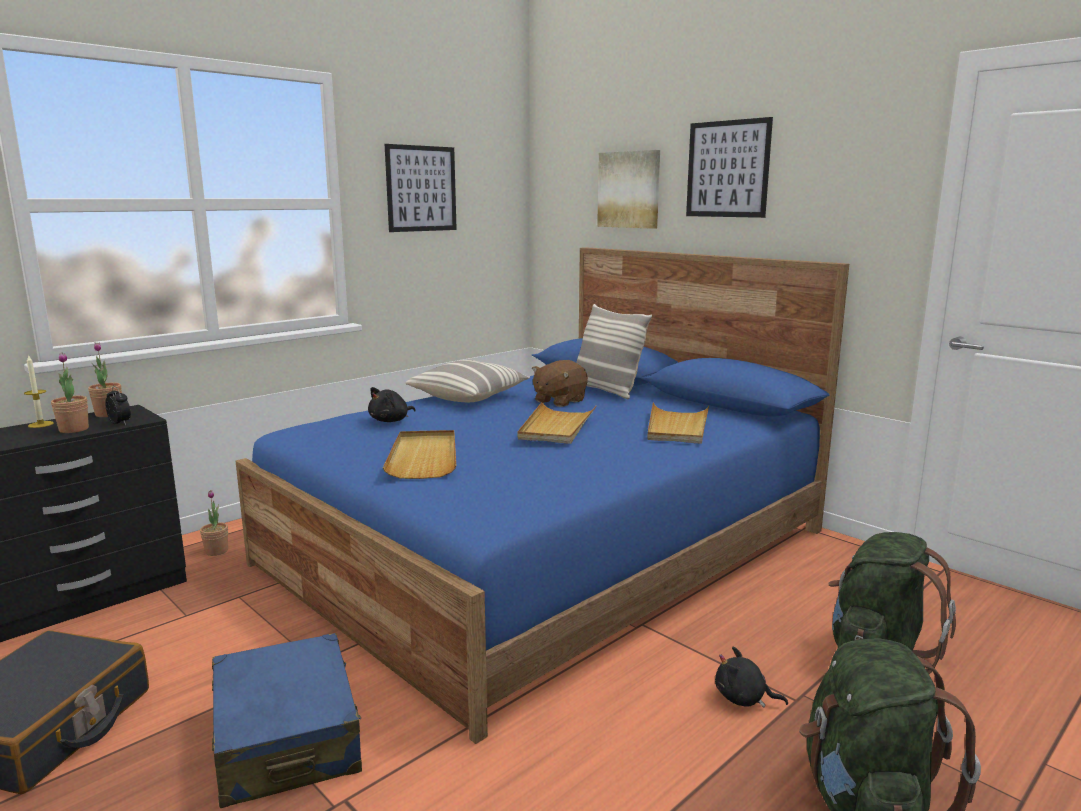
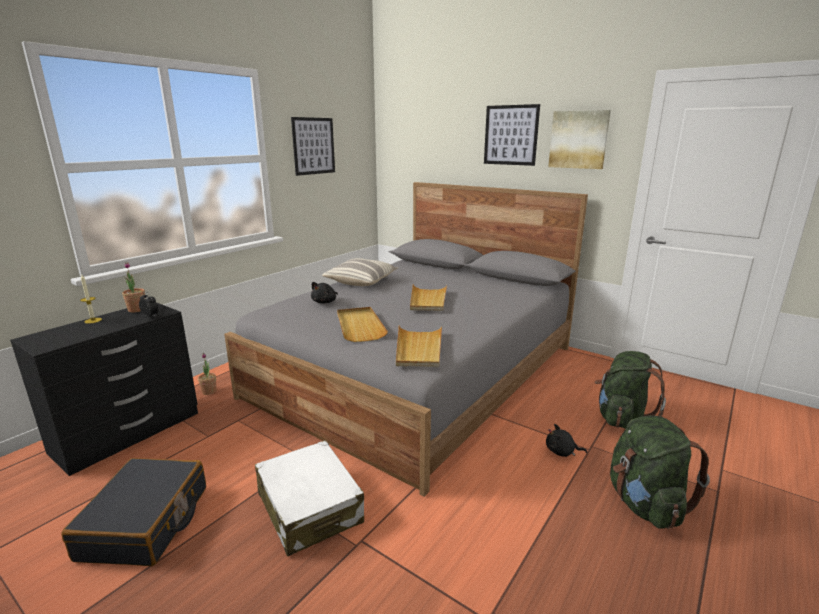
camera: 10 degrees left, 5 degrees up
potted plant [51,353,89,433] -> none
blue suitcase [212,633,362,808] -> white suitcase [255,440,364,556]
blue bed [235,247,849,744] -> grey bed [224,182,588,497]
brown plush toy [532,360,588,407] -> none
pillow [576,304,652,399] -> none
picture [597,150,660,229] -> picture moved to [548,110,611,169]
beige tray [647,402,709,444] -> beige tray moved to [396,325,442,367]

